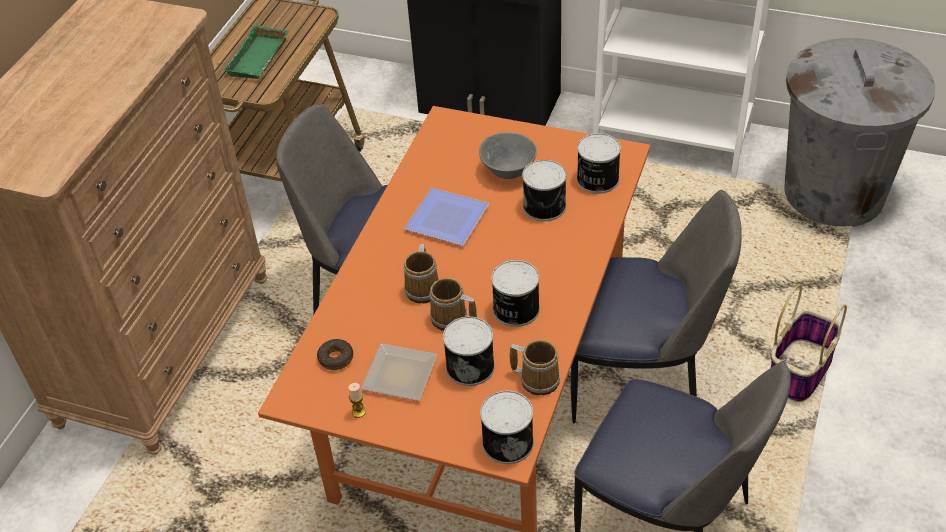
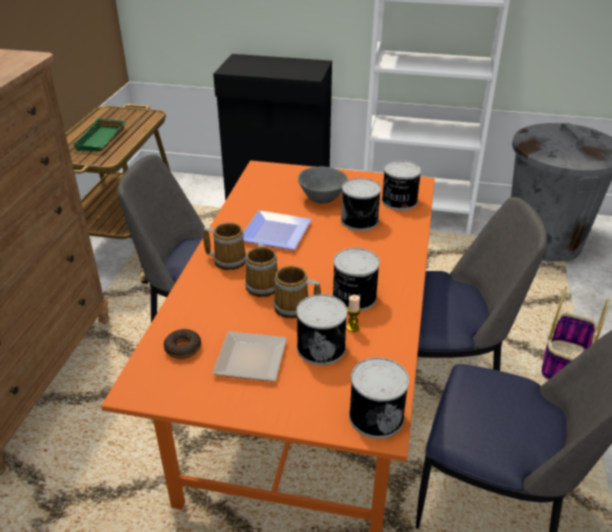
camera: 10 degrees left, 10 degrees down
candle [348,383,366,418] -> candle moved to [346,295,361,332]
mug [510,340,560,395] -> mug moved to [203,222,246,270]

